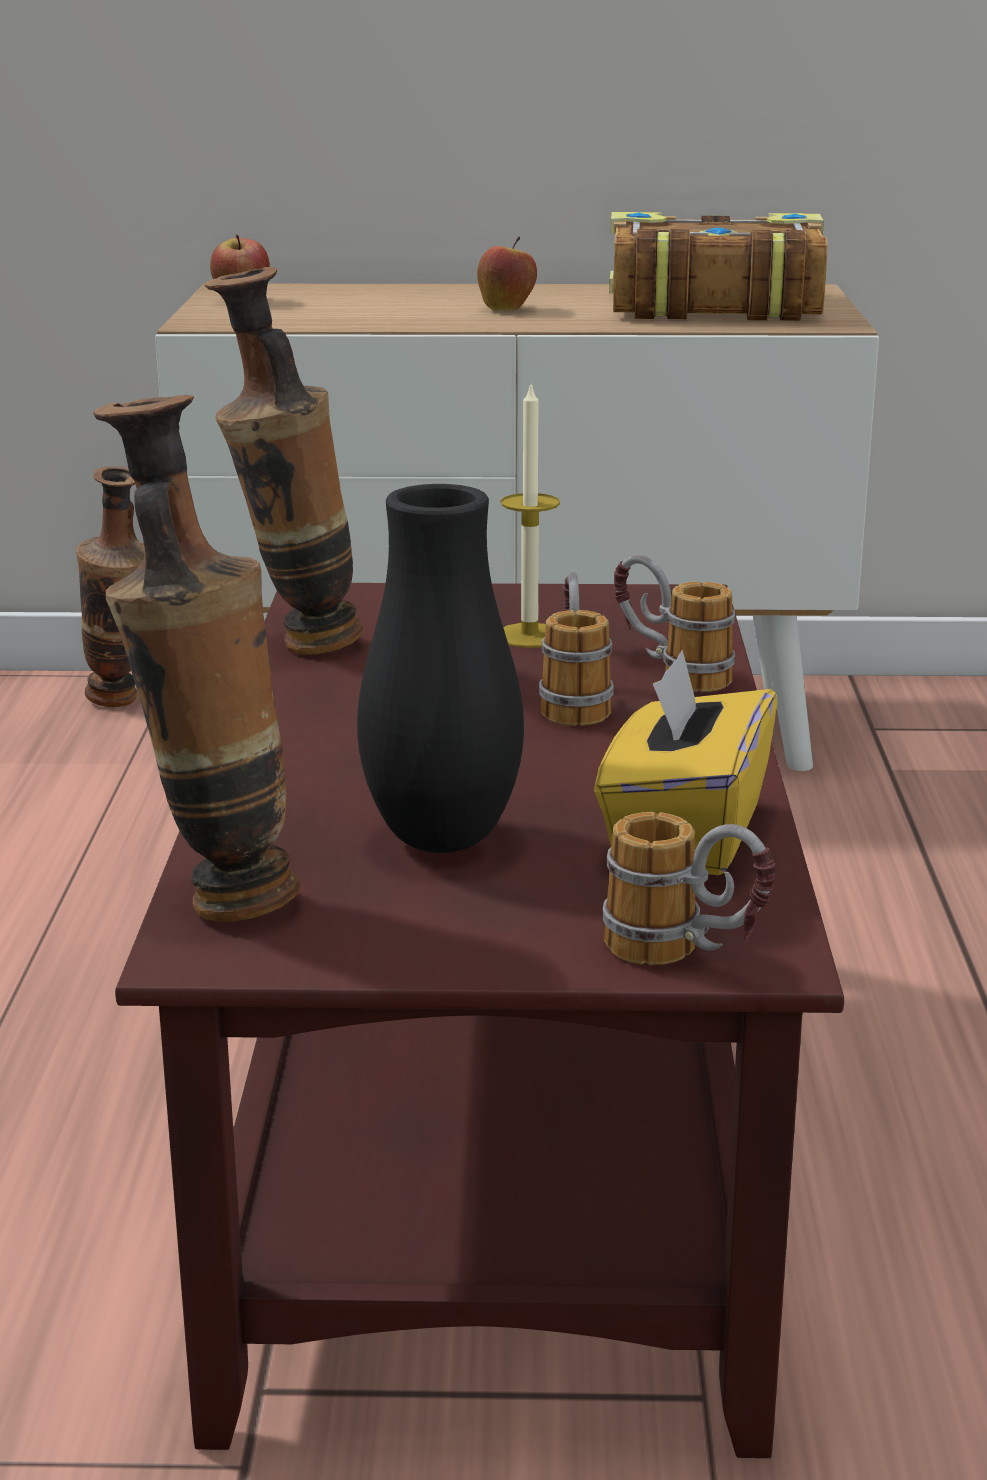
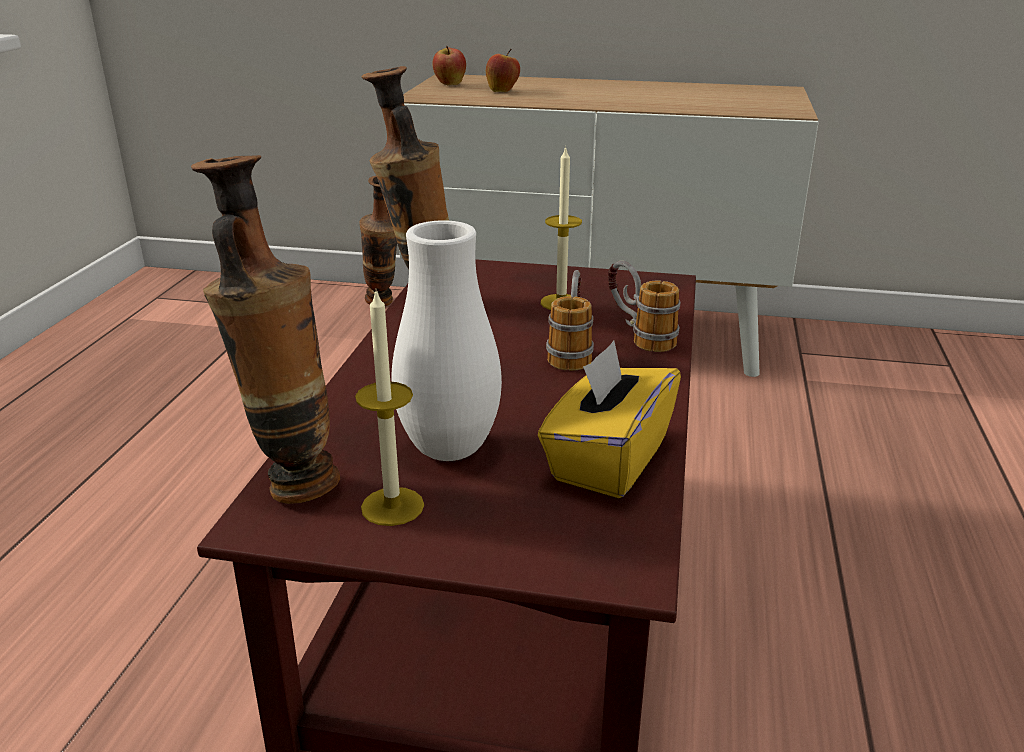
camera: 10 degrees right, 5 degrees up
black vase [357,484,524,853] -> white vase [392,220,502,461]
apple [477,237,537,311] -> apple moved to [486,49,520,92]
mug [602,812,775,965] -> none
book [609,212,828,321] -> none
none -> candle [355,288,424,526]

